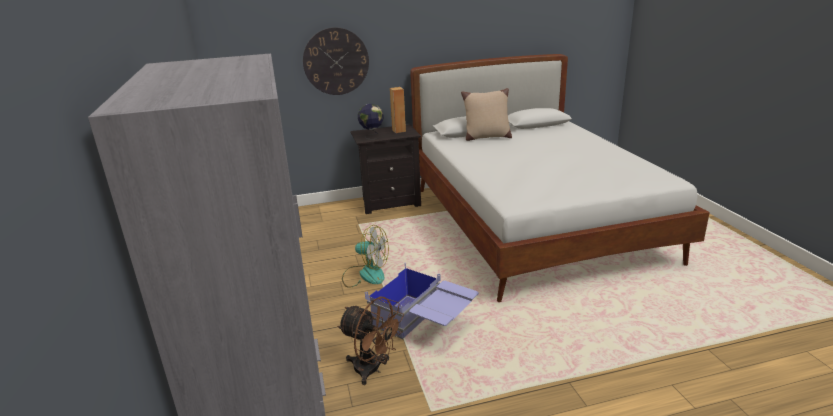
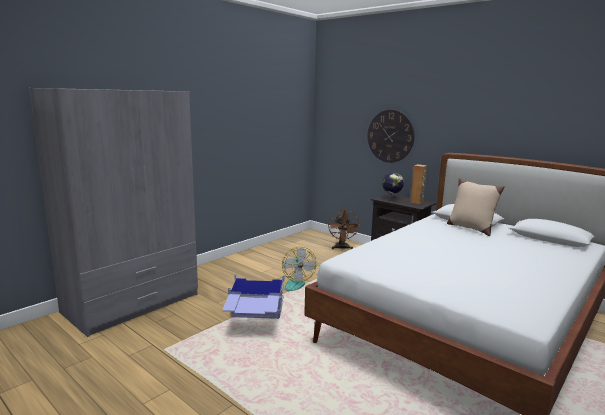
camera: 55 degrees right, 10 degrees down
brown fan [337,297,404,385] -> brown fan moved to [328,210,360,250]

